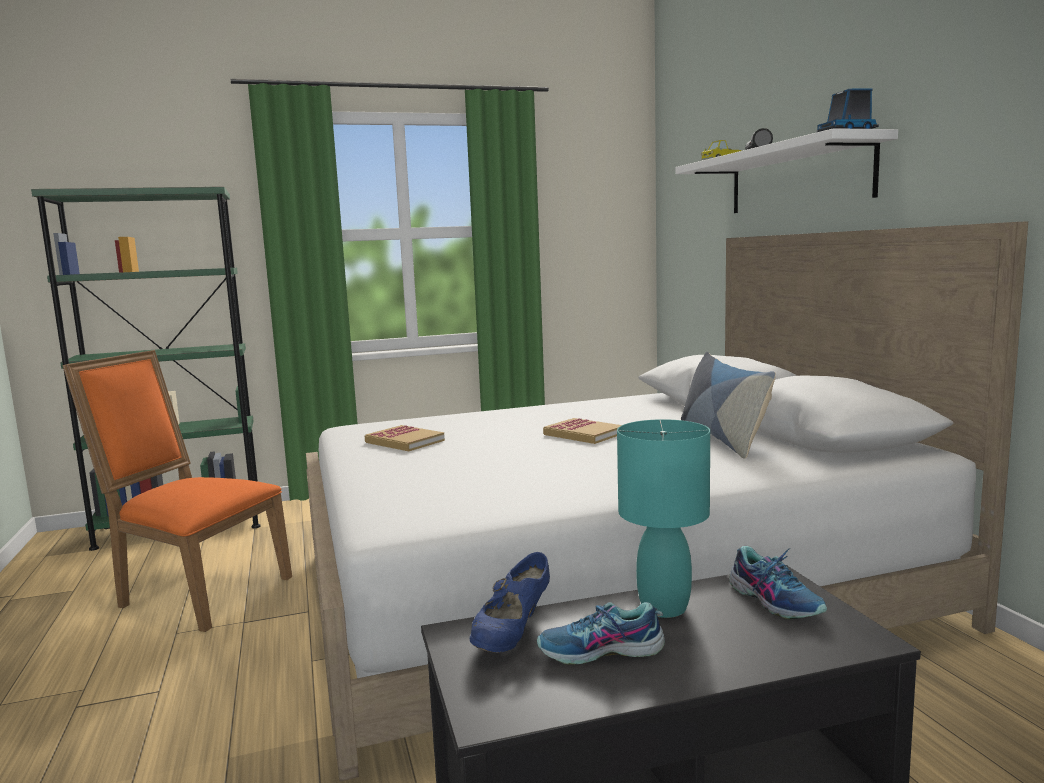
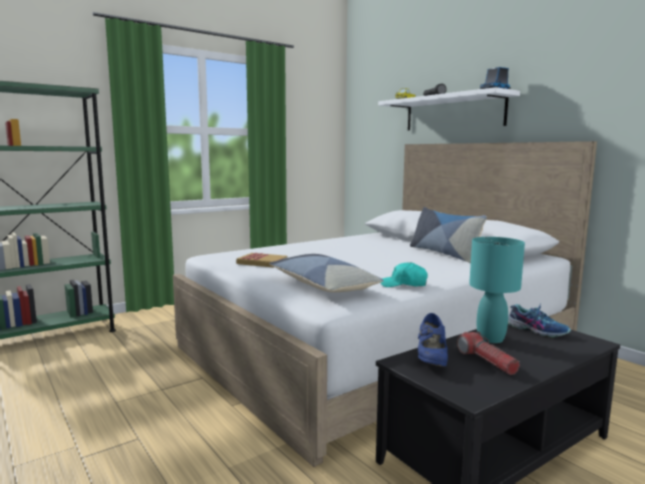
camera: 20 degrees left, 0 degrees up
orange chair [62,350,292,632] -> none
shoe [537,602,665,665] -> flashlight [457,331,520,375]
book [543,418,622,444] -> none
none -> pillow [269,254,384,292]
none -> turquoise cap [381,262,428,287]

